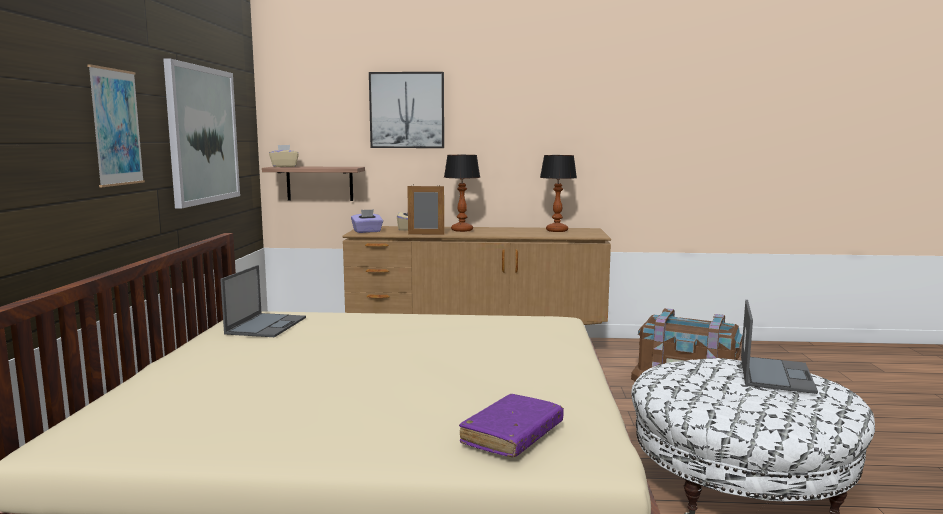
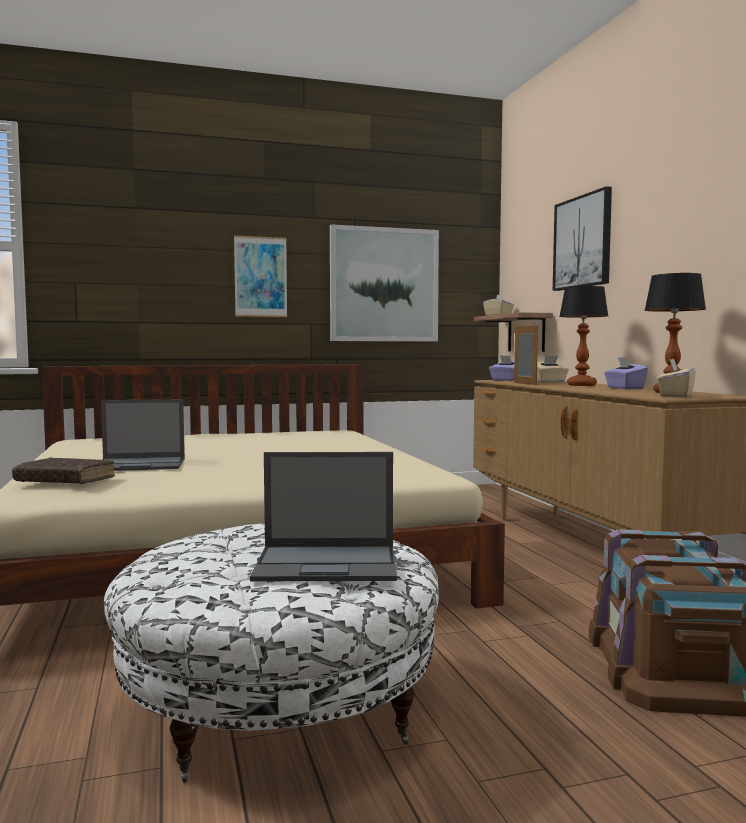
camera: 70 degrees right, 5 degrees down
laptop [220,265,306,337] -> laptop moved to [101,399,185,471]
purple book [459,394,564,457] -> brown book [12,457,115,484]
none -> purple tissue box [604,357,648,389]
none -> beige tissue box [657,359,696,398]

